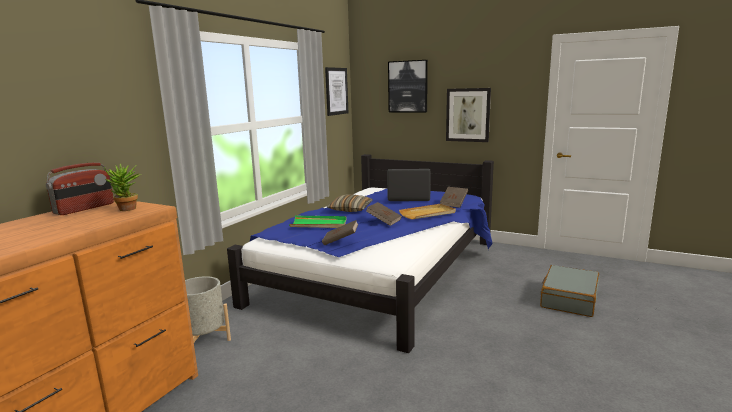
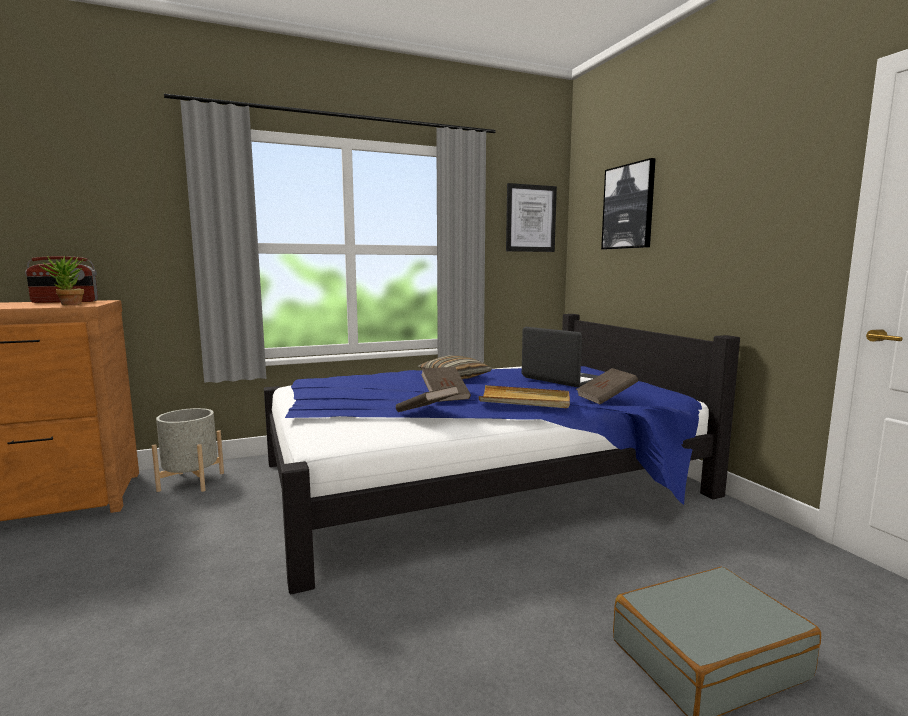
camera: 40 degrees right, 5 degrees down
green tray [289,216,347,228] -> none
brown book [322,220,359,246] -> brown book moved to [396,385,459,412]
picture [446,88,491,142] -> none

